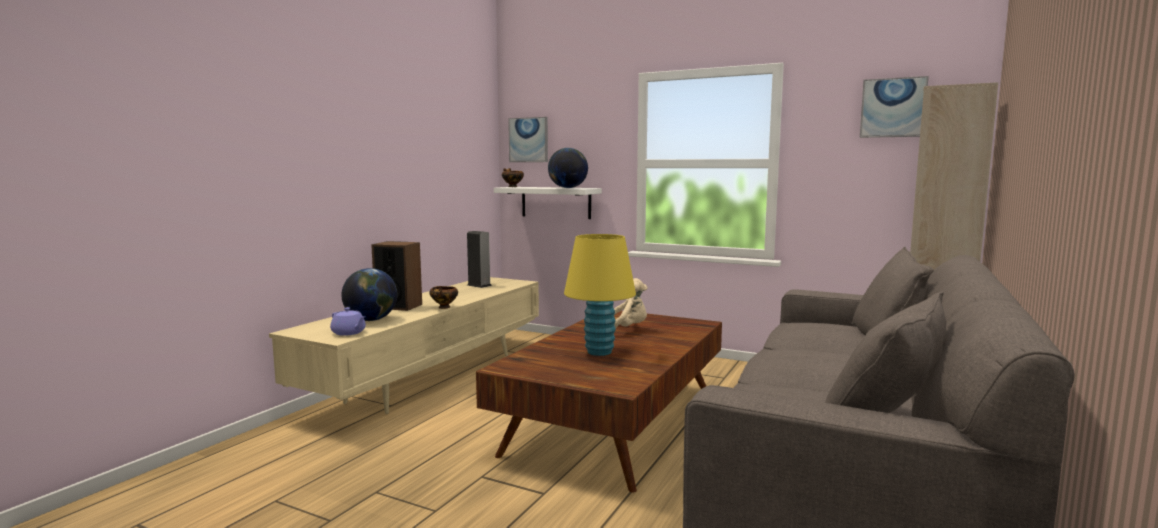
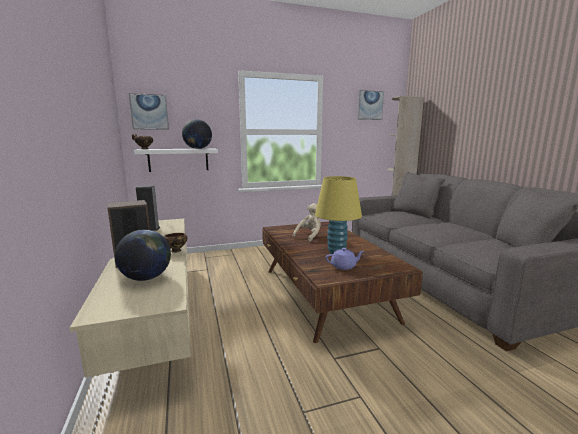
camera: 45 degrees left, 5 degrees up
purple teapot [330,307,366,336] -> purple teapot moved to [326,248,364,270]

